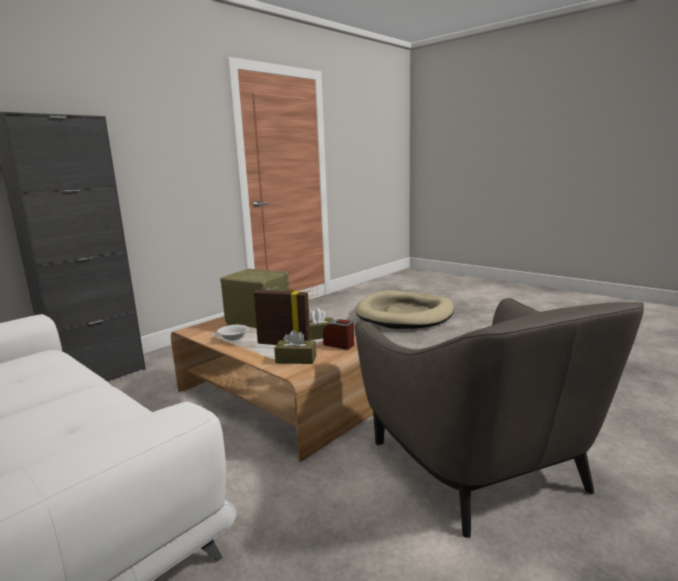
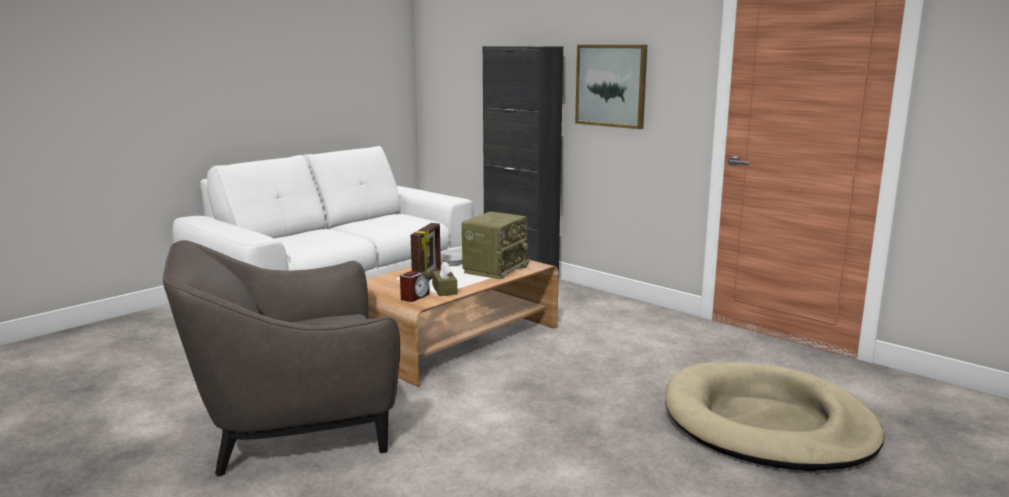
camera: 90 degrees right, 0 degrees up
brown tissue box [274,330,316,364] -> none
none -> picture [575,45,647,129]

